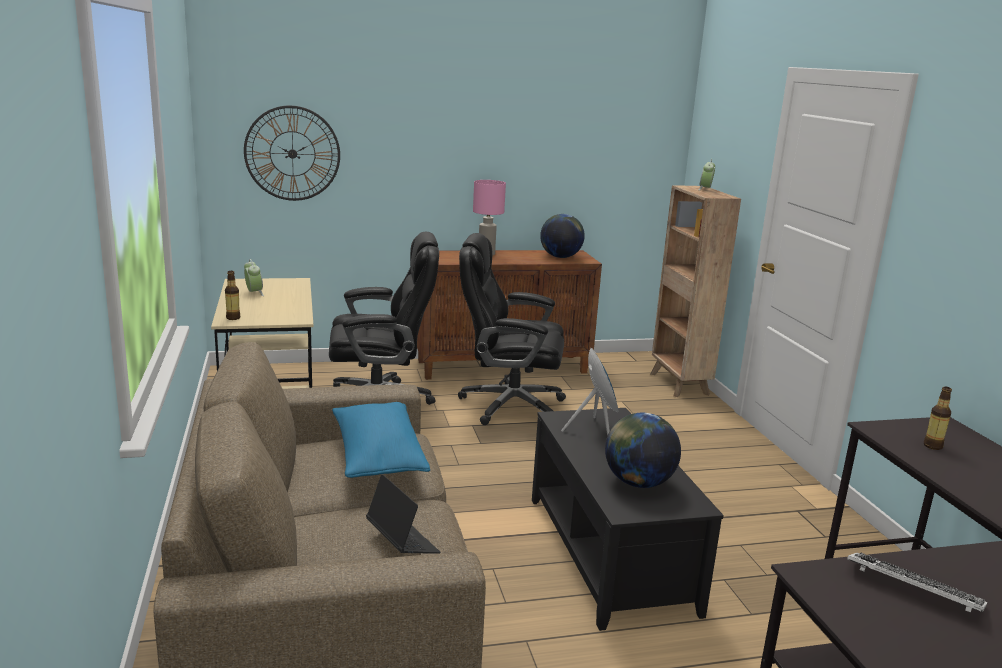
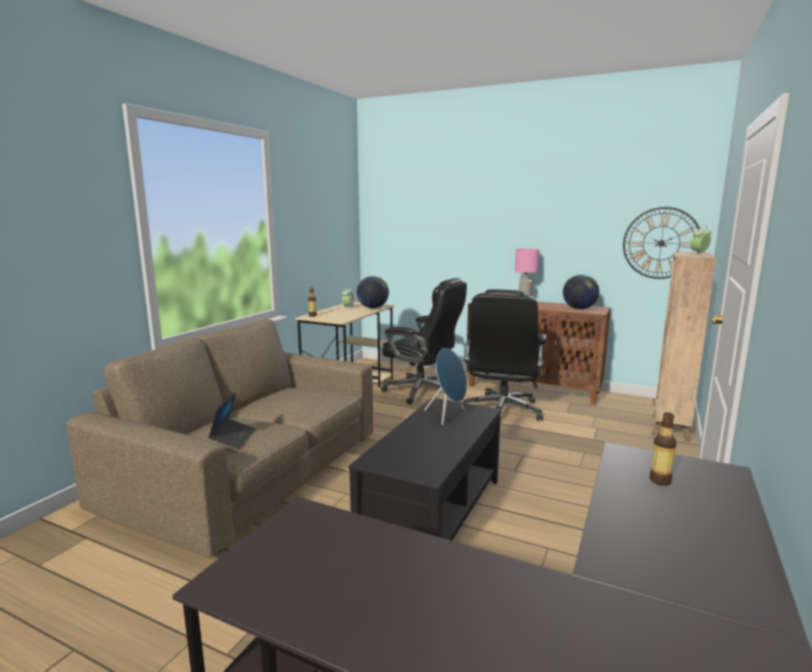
camera: 40 degrees right, 5 degrees down
wall clock [244,105,340,201] -> wall clock moved to [623,207,700,279]
blue pillow [332,402,430,478] -> none
black office chair [458,233,566,425] -> black office chair turned 120 degrees counterclockwise [463,289,547,421]
globe [605,413,681,488] -> globe moved to [357,276,389,308]
keyboard [847,553,988,613] -> none

